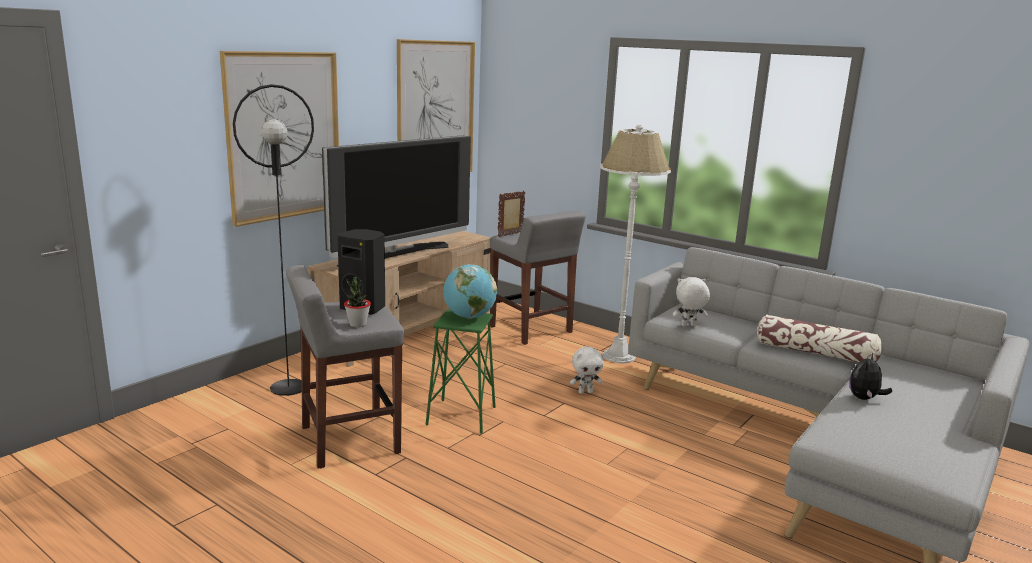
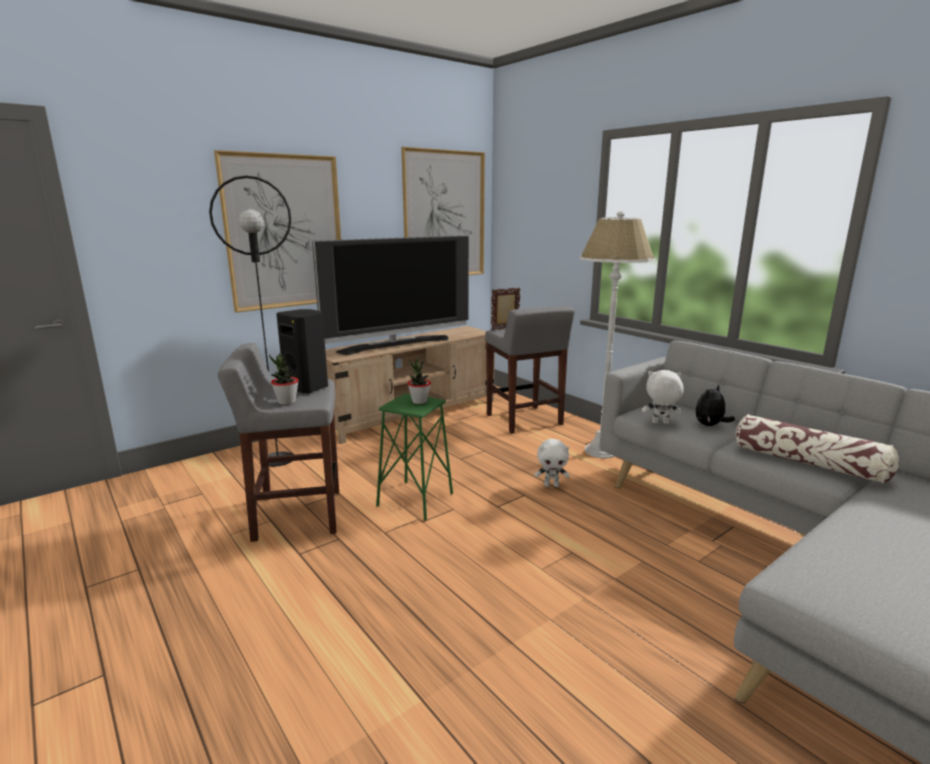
camera: 15 degrees right, 0 degrees up
globe [443,264,497,319] -> potted plant [408,359,431,404]
plush toy [849,353,892,400] -> plush toy moved to [696,384,735,426]

